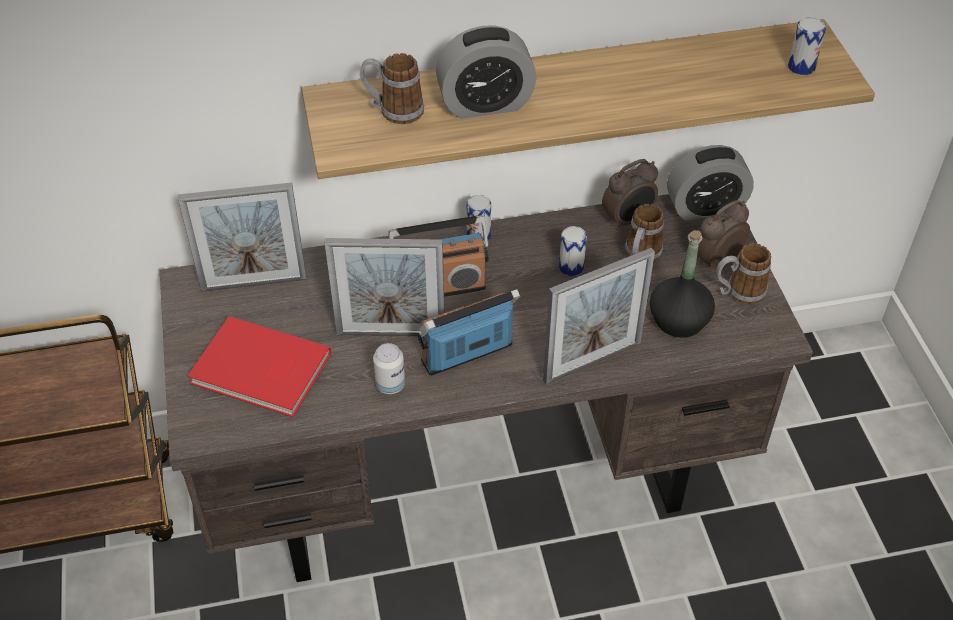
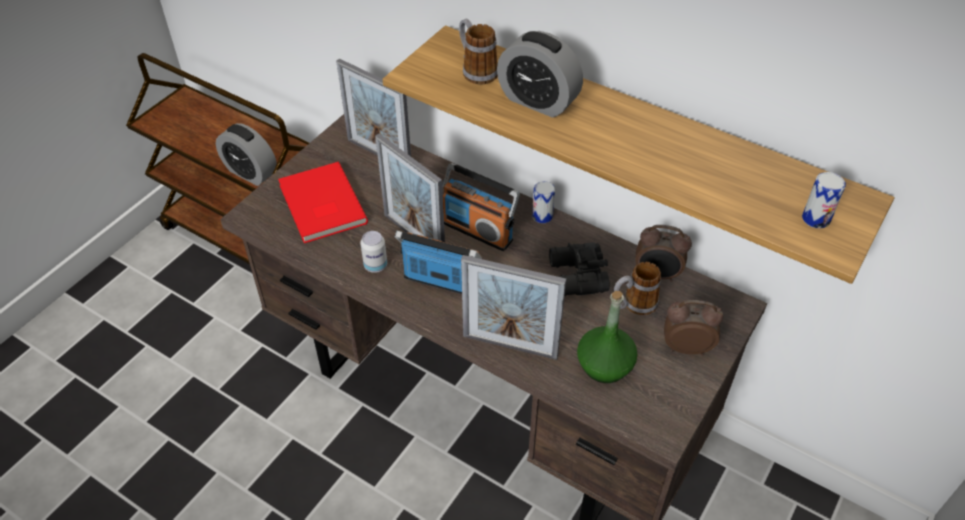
camera: 45 degrees right, 0 degrees up
can [559,226,587,276] -> black binoculars [549,242,609,296]
black bottle [650,230,715,337] -> green bottle [577,291,637,383]
alarm clock [667,145,754,221] -> alarm clock moved to [216,123,277,186]
mug [716,243,771,304] -> none

